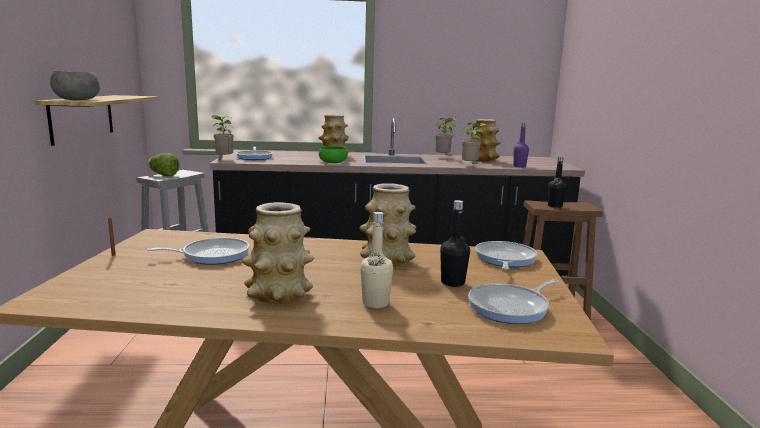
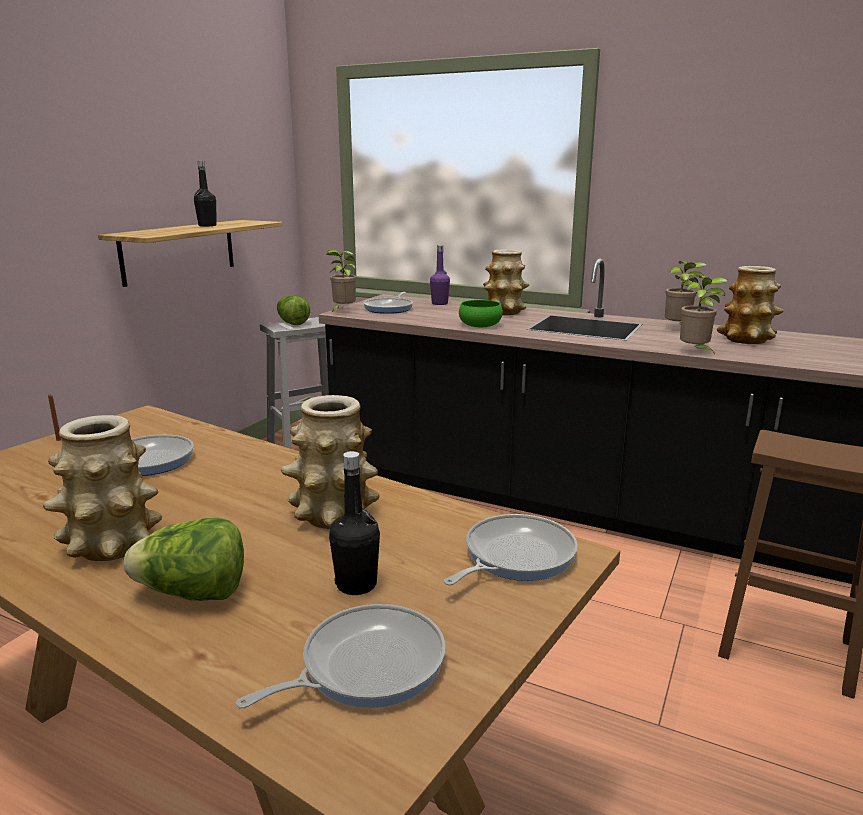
camera: 30 degrees right, 5 degrees up
grey bowl [50,70,100,100] -> none
beige bottle [360,212,393,308] -> lettuce [124,518,244,601]
frying pan [468,279,559,324] -> frying pan turned 150 degrees clockwise [236,604,446,709]
purple bottle [513,123,529,167] -> purple bottle moved to [430,245,450,305]
black bottle [548,156,567,208] -> black bottle moved to [194,161,217,227]

